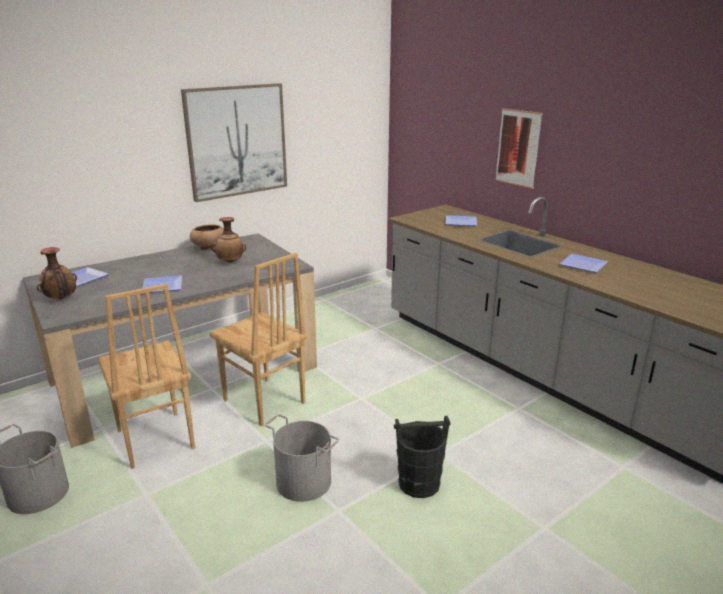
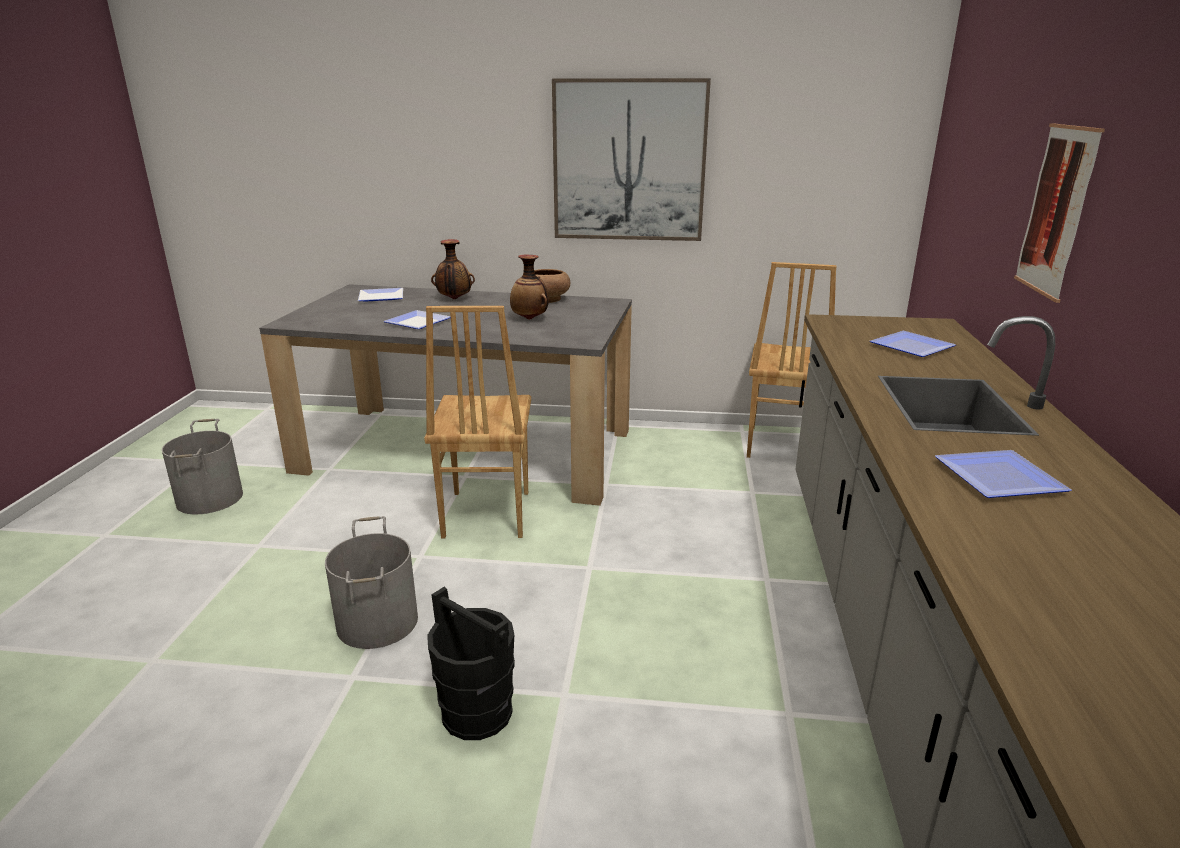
camera: 45 degrees right, 0 degrees up
vase [37,247,77,299] -> vase moved to [431,239,475,299]
brown chair [97,284,195,469] -> brown chair moved to [747,262,837,458]

